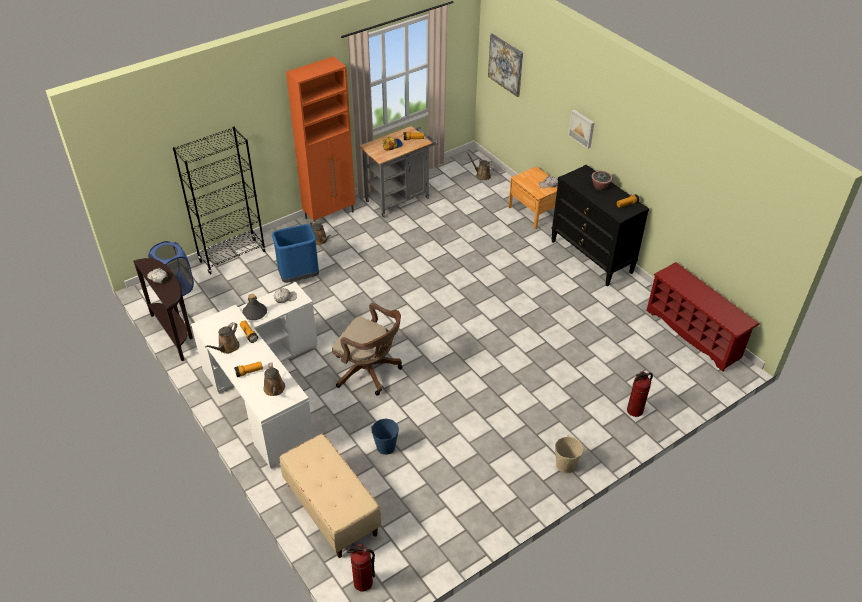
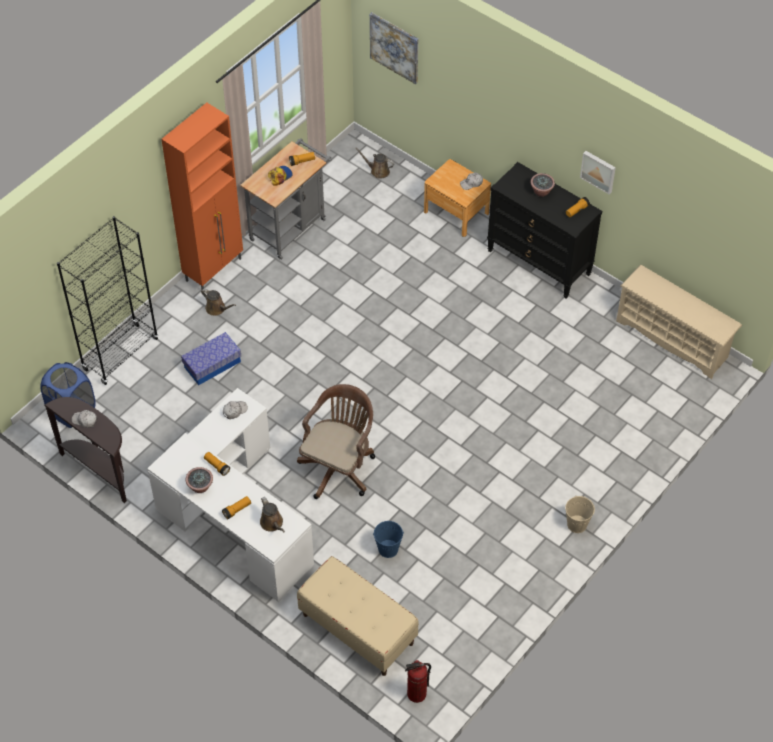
camera: 15 degrees left, 10 degrees up
brown watering can [205,322,240,354] -> potted plant [186,467,213,493]
grey bottle [242,294,267,320] -> none
blue trash can [272,224,319,283] -> storage box [181,332,241,385]
brown office chair [332,303,402,395] -> brown office chair turned 75 degrees counterclockwise [297,384,375,499]
picture [568,110,594,149] -> picture moved to [580,151,616,194]
fire extinguisher [627,371,653,417] -> none
red shoe rack [646,262,759,372] -> beige shoe rack [616,265,742,379]

